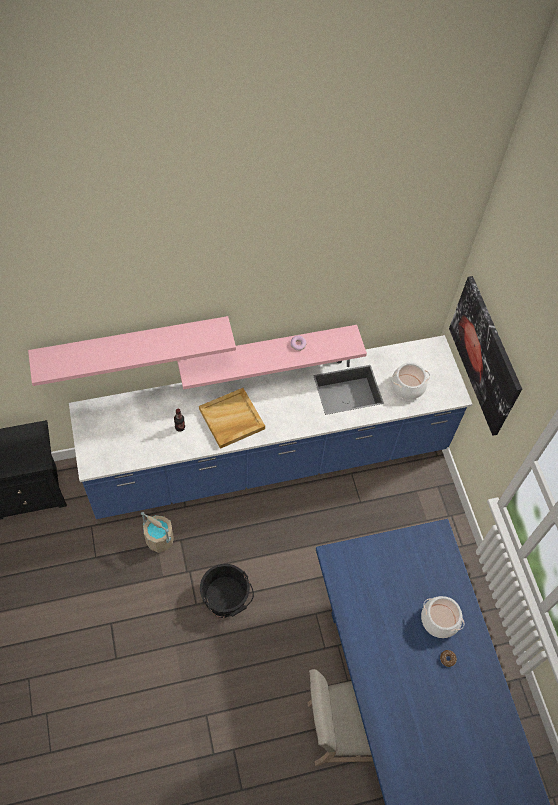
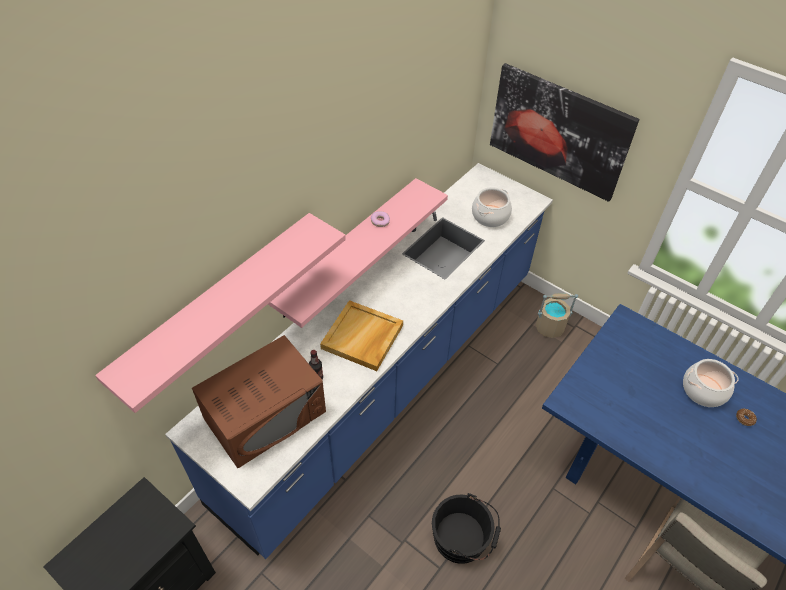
camera: 35 degrees left, 10 degrees down
beige bucket [141,512,174,553] -> beige bucket moved to [536,293,578,338]
none -> brown microwave [192,335,326,468]

